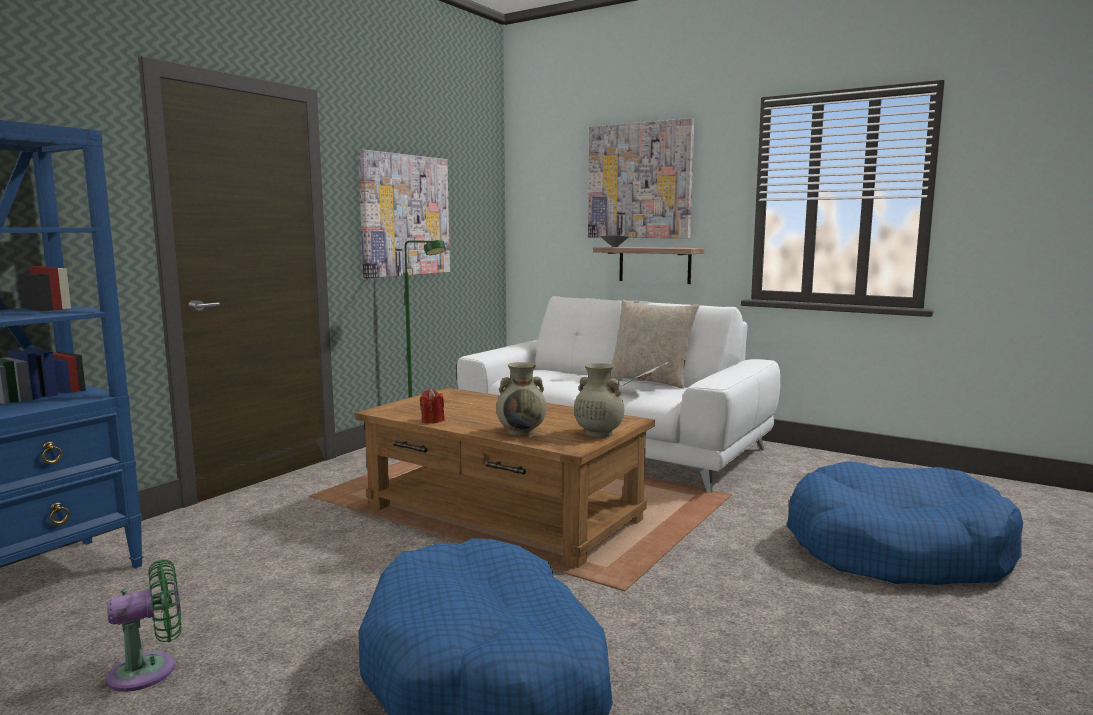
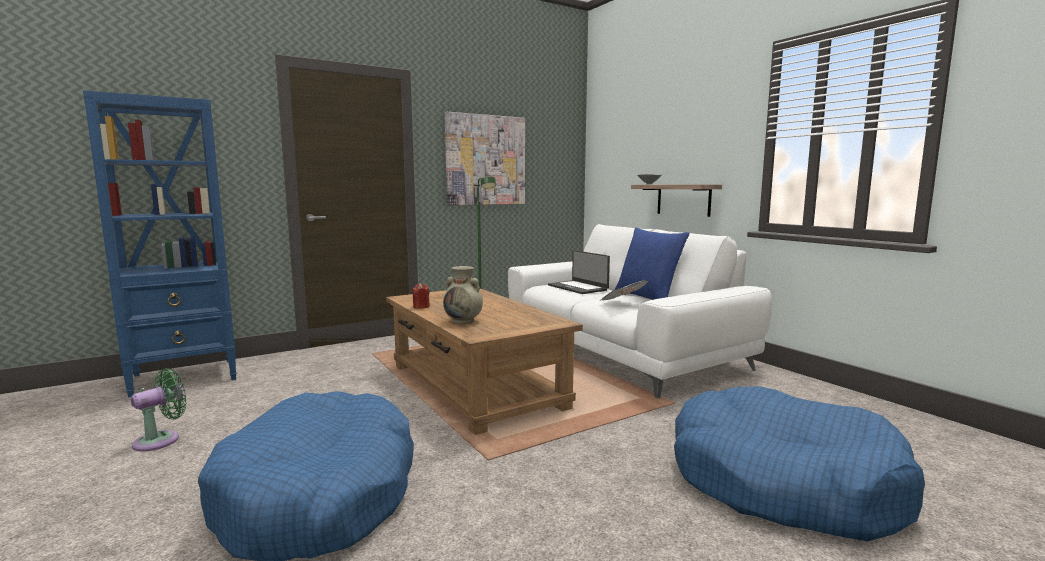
camera: 25 degrees right, 0 degrees up
green fan [106,559,182,692] -> green fan turned 45 degrees counterclockwise [131,368,186,452]
beige vase [574,363,624,438] -> none
picture [588,118,694,238] -> none
beige pillow [611,300,699,389] -> blue pillow [614,228,689,300]
none -> laptop [548,250,610,294]

